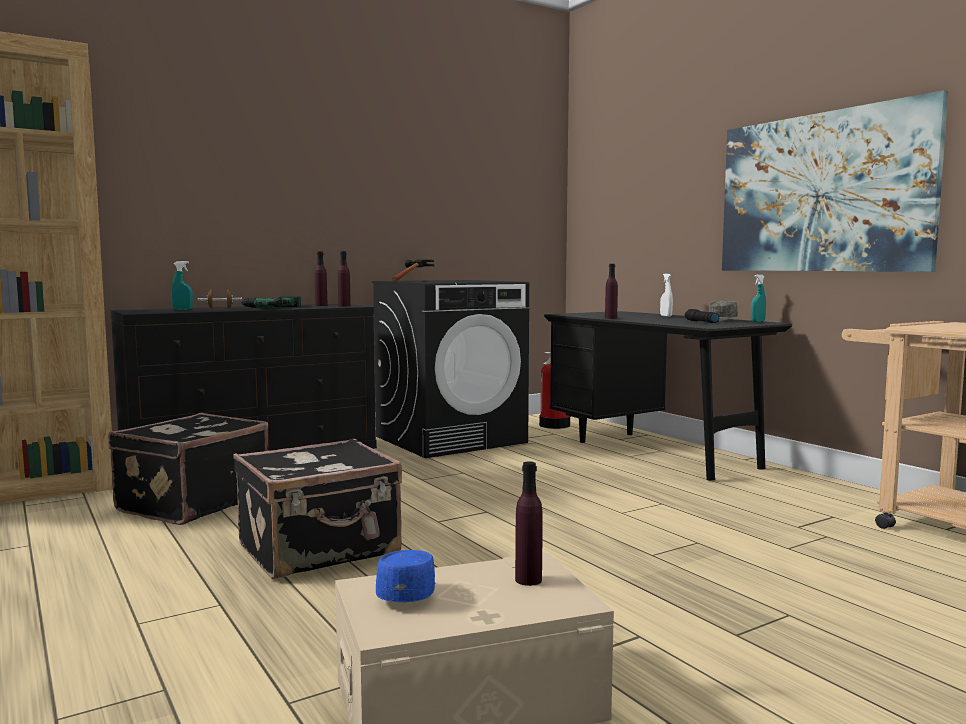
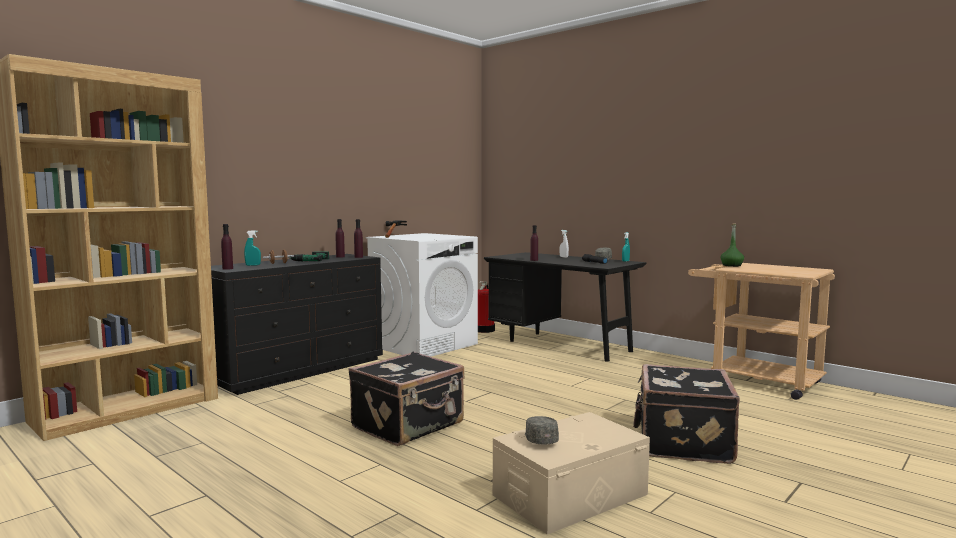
camera: 15 degrees left, 0 degrees up
black suitcase [108,413,268,525] -> black suitcase moved to [633,364,740,464]
black washing machine [372,280,529,458] -> white washing machine [366,233,478,357]
blue cap [376,550,436,602] -> grey cap [525,416,559,444]
purple bottle [515,462,543,586] -> purple bottle moved to [221,224,233,270]
picture [722,90,948,272] -> none
none -> green bottle [720,223,744,267]

